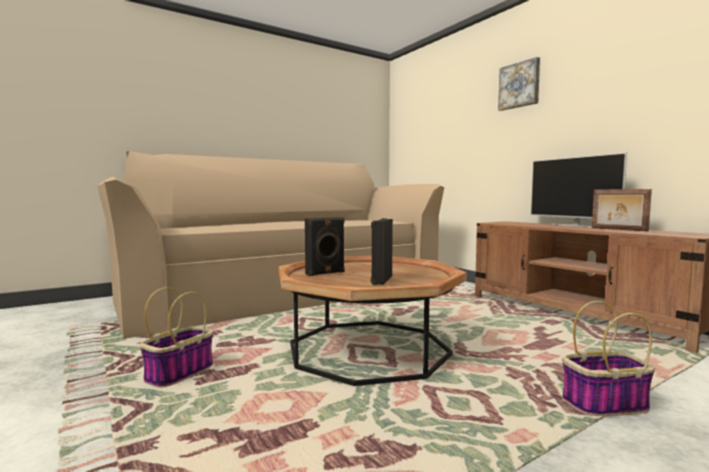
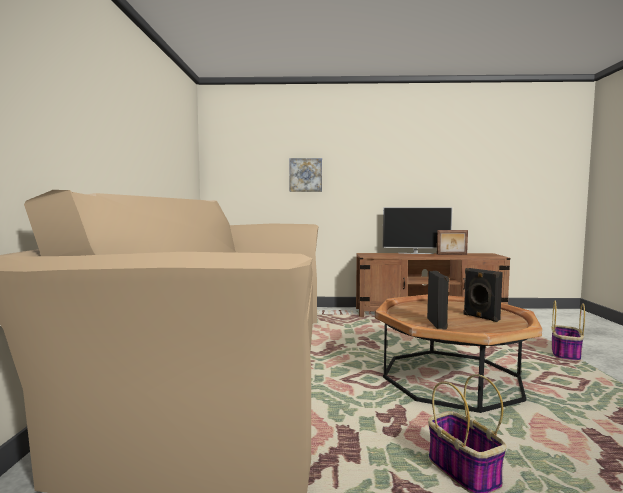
camera: 55 degrees left, 0 degrees up
picture [498,57,540,111] -> picture moved to [289,158,322,192]

